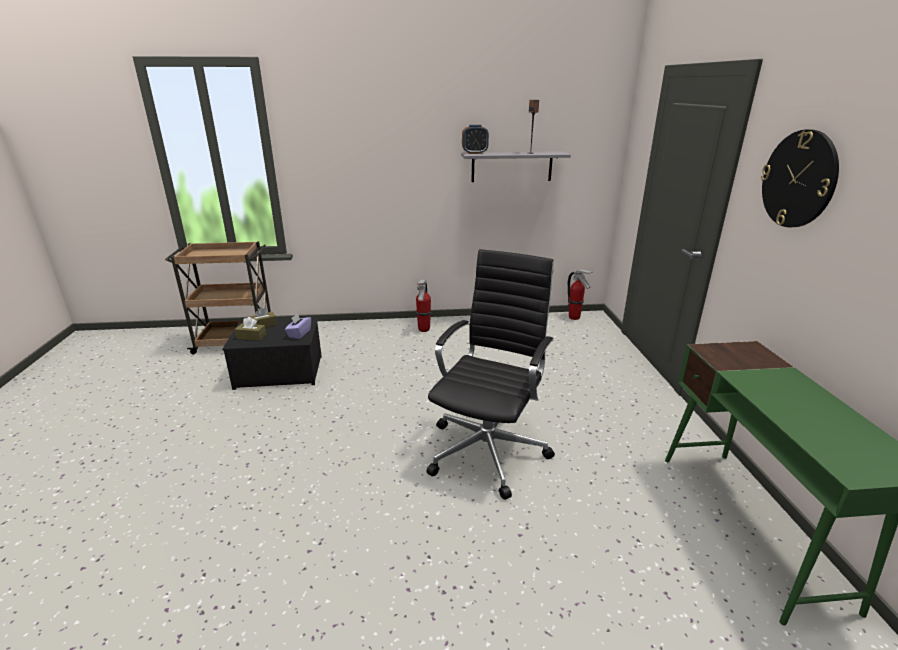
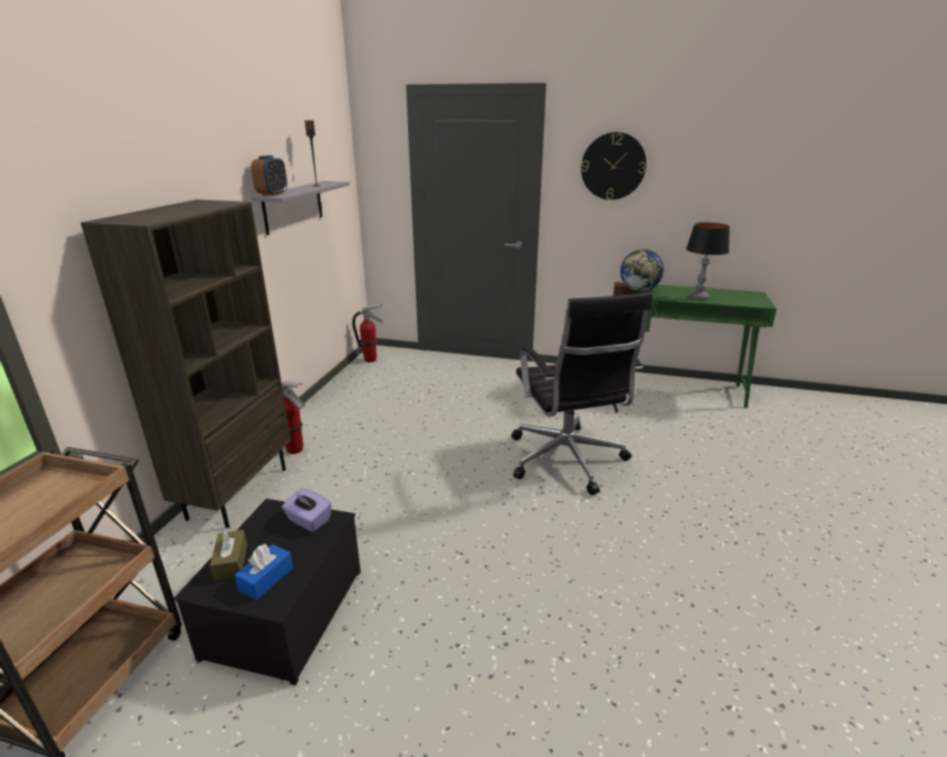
camera: 70 degrees left, 0 degrees up
brown tissue box [235,317,266,341] -> blue tissue box [235,544,293,600]
black office chair [427,249,555,500] -> black office chair turned 150 degrees counterclockwise [511,292,653,495]
none -> brown bookcase [81,200,291,528]
none -> globe [620,249,664,292]
none -> table lamp [686,222,730,300]

